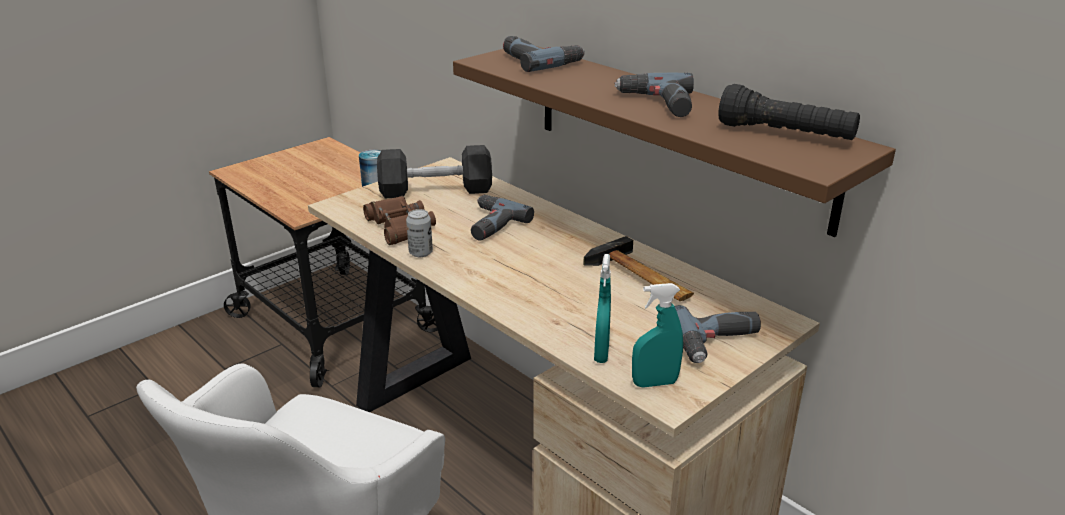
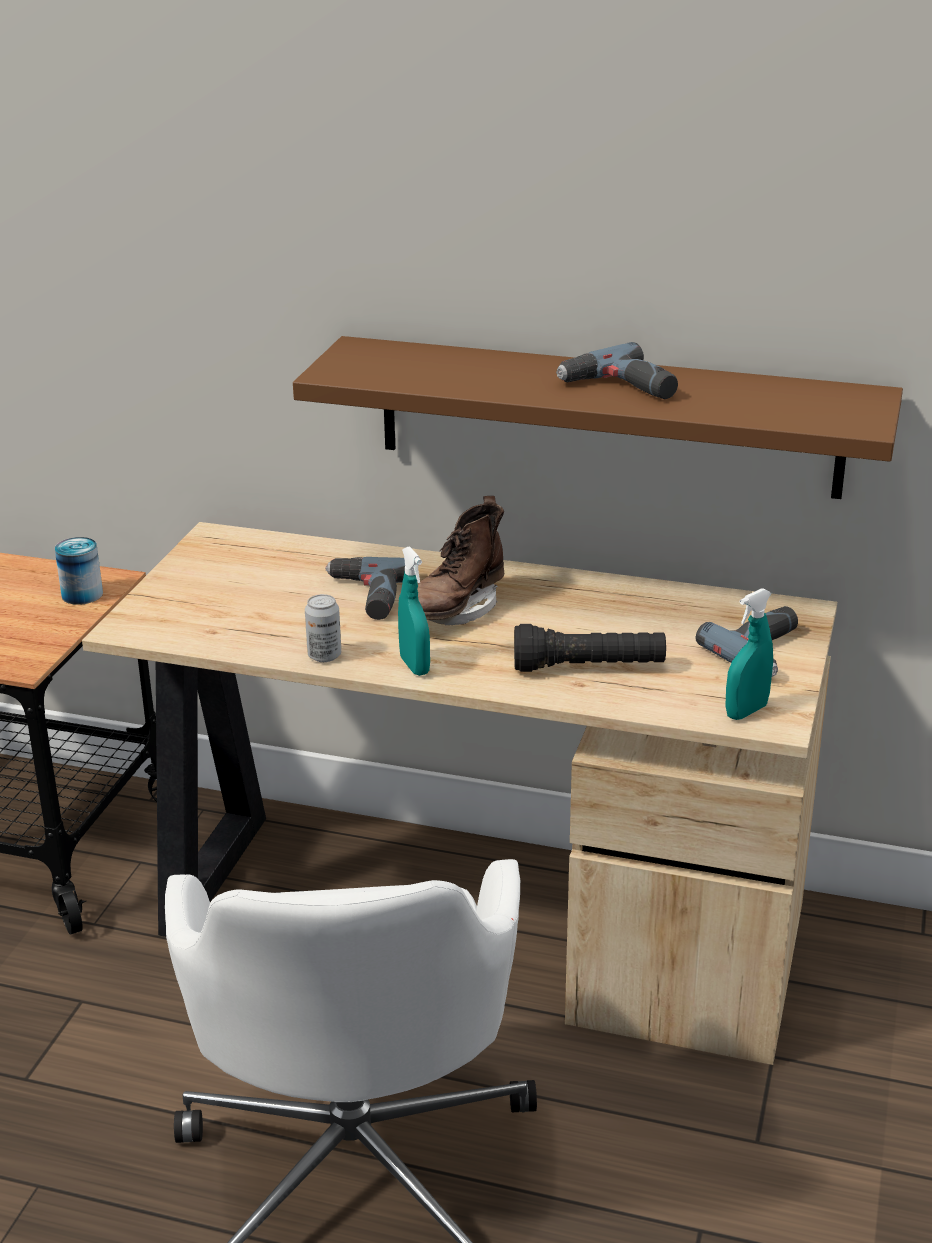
camera: 30 degrees left, 0 degrees up
brown binoculars [363,196,436,245] -> none
black dumbbell [377,145,492,198] -> none
power drill [503,36,585,72] -> none
hammer [583,236,694,301] -> none
turquoise spray bottle [594,254,611,363] -> turquoise spray bottle moved to [398,546,430,676]
black flashlight [718,84,860,140] -> black flashlight moved to [514,624,666,672]
none -> brown boot [417,496,504,625]

